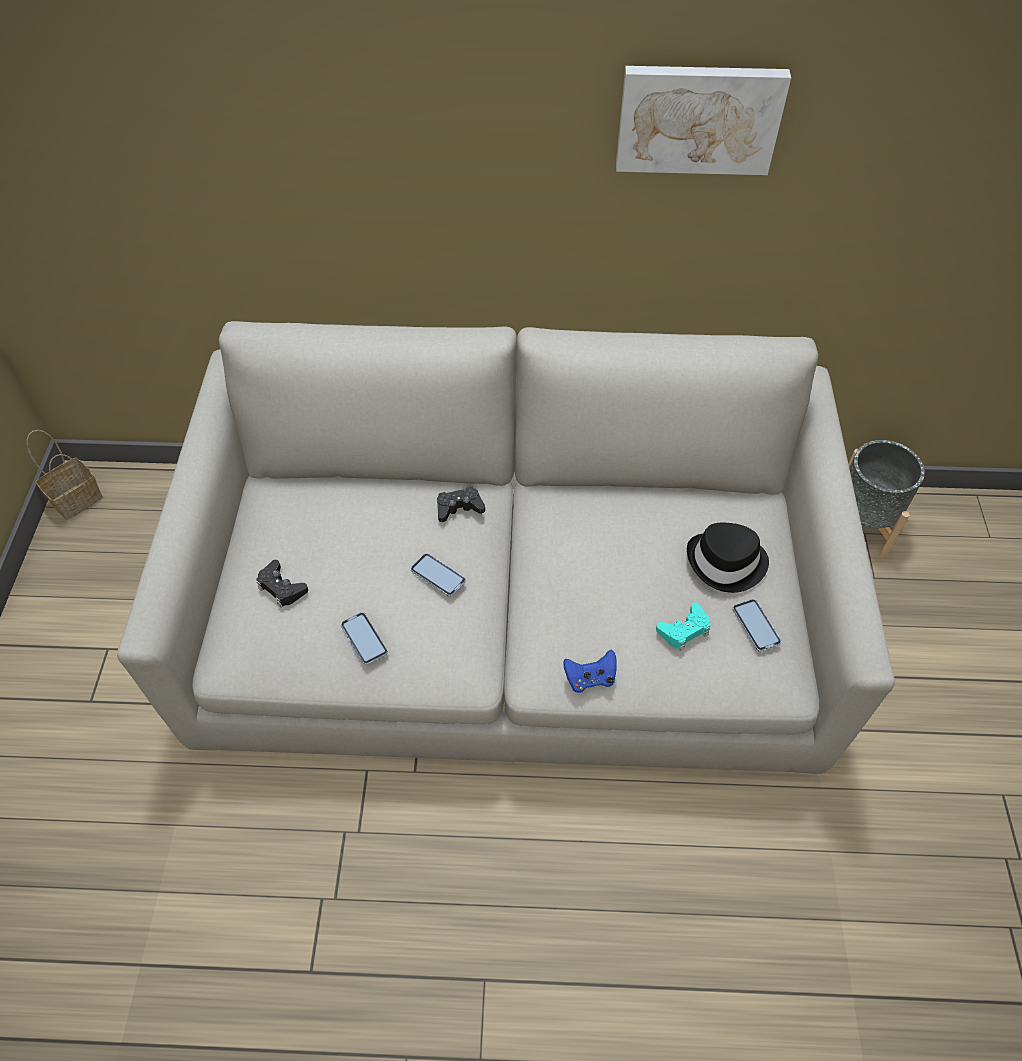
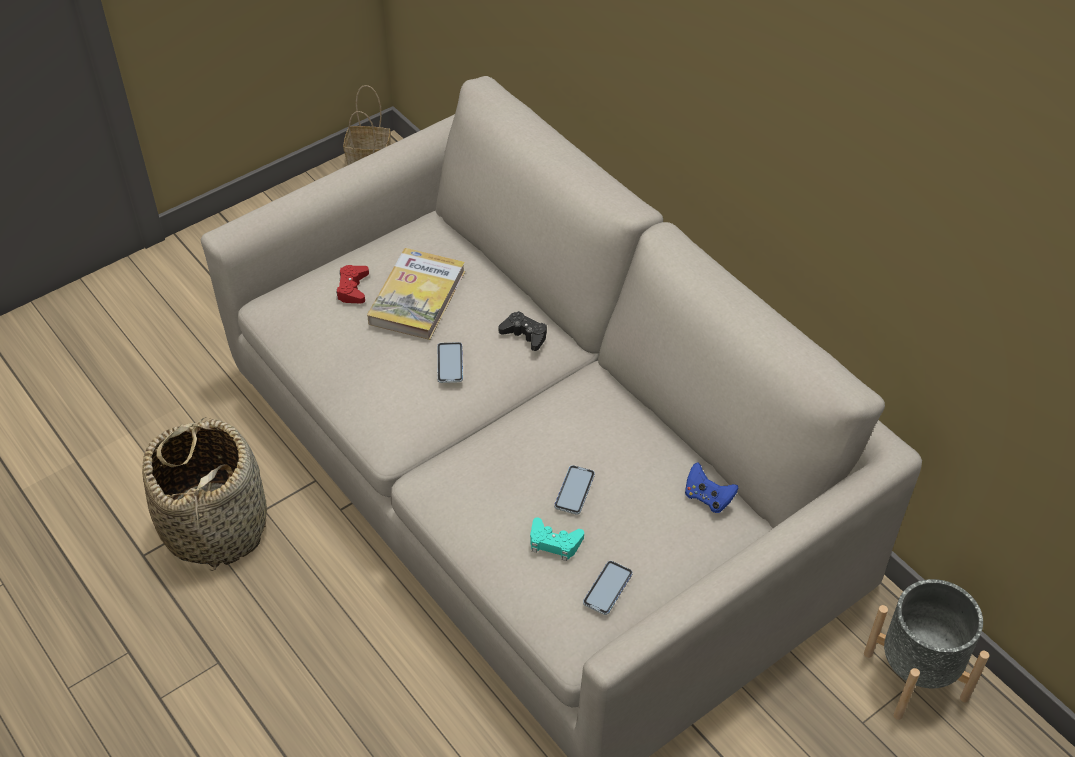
camera: 50 degrees right, 5 degrees down
black game controller [256,560,308,607] -> red game controller [336,265,369,303]
phone [341,612,388,665] -> phone moved to [554,465,595,515]
blue game controller [564,649,617,693] -> blue game controller moved to [685,462,739,513]
picture [616,66,791,175] -> none
black hat [687,523,769,593] -> none
none -> basket [142,417,267,571]
none -> book [367,248,465,340]

